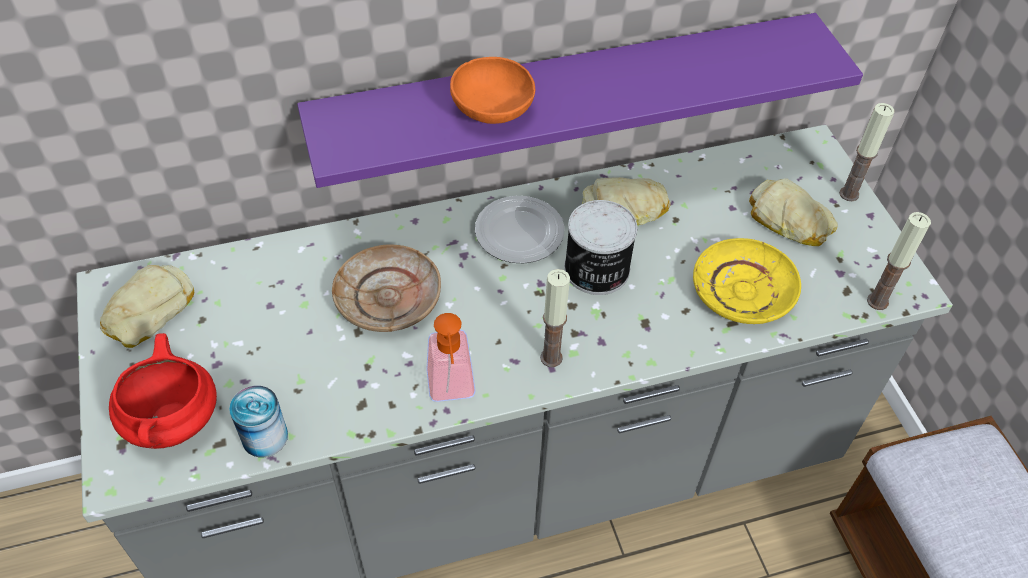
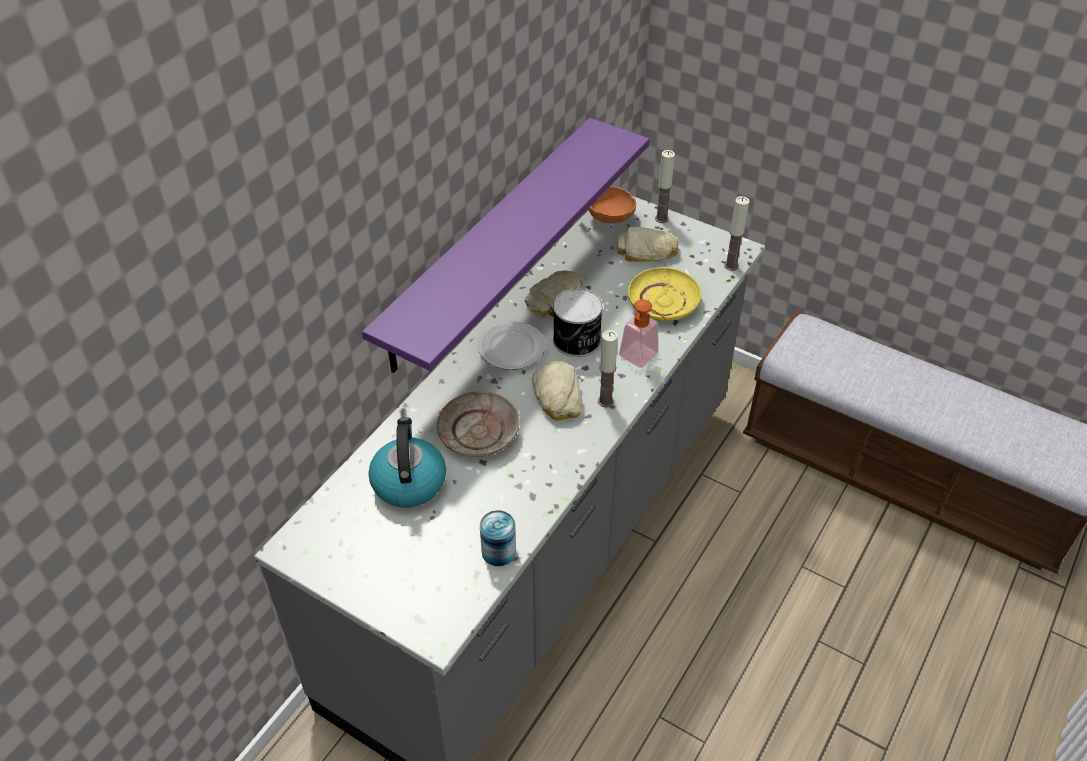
camera: 40 degrees left, 5 degrees down
bread [100,265,194,348] -> bread moved to [532,361,583,421]
red cooking pot [109,333,217,449] -> none
soap dispenser [426,313,476,402] -> soap dispenser moved to [619,299,668,368]
orange bowl [450,57,535,124] -> orange bowl moved to [588,186,636,223]
none -> kettle [368,417,446,507]

